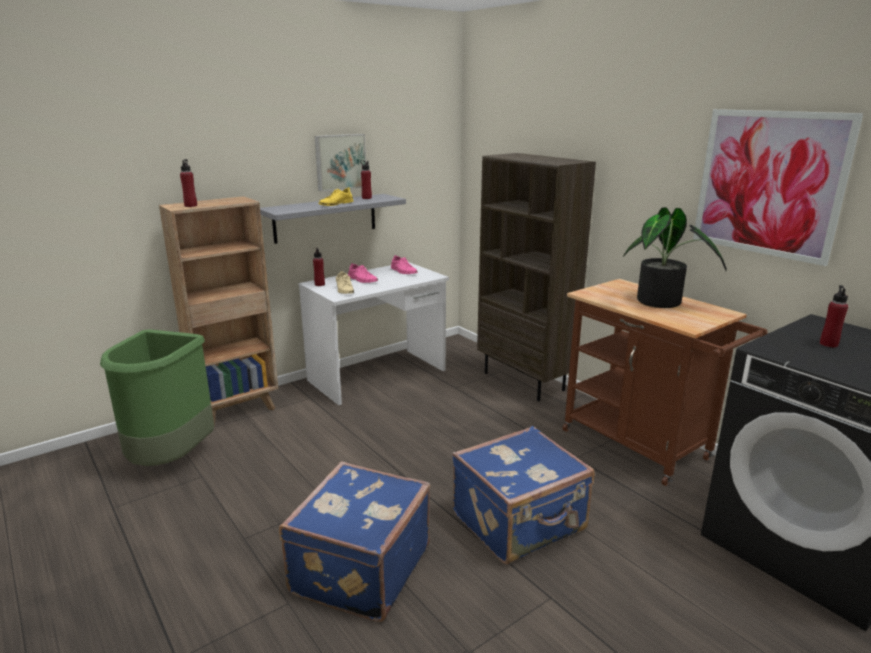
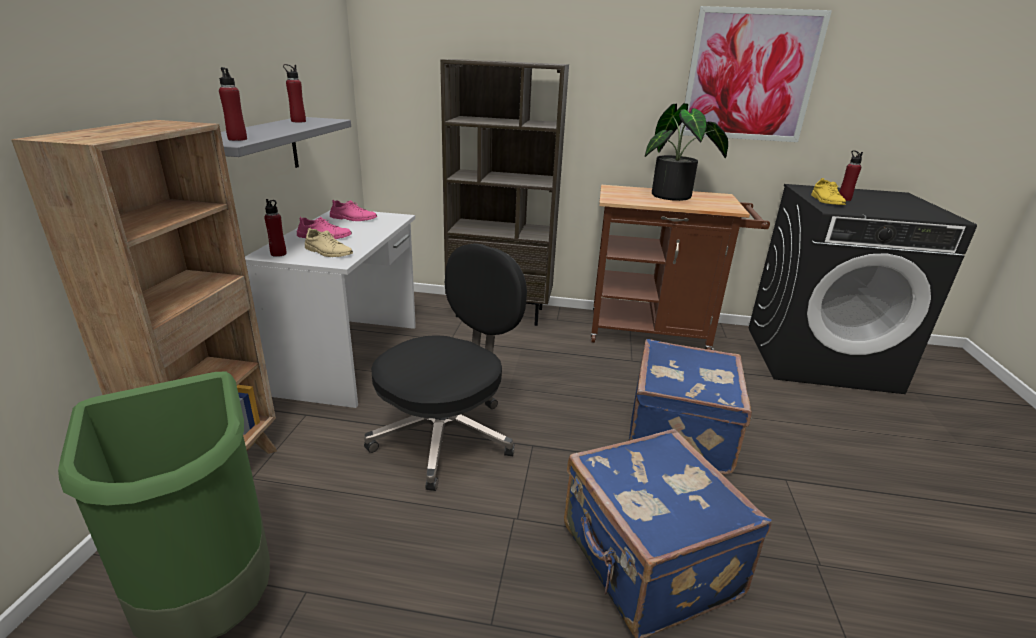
camera: 45 degrees left, 5 degrees up
red bottle [180,159,197,207] -> red bottle moved to [219,67,247,141]
picture [315,134,366,192] -> none
yellow shoe [319,187,353,206] -> yellow shoe moved to [811,178,846,205]
none -> black office chair [364,243,527,491]

